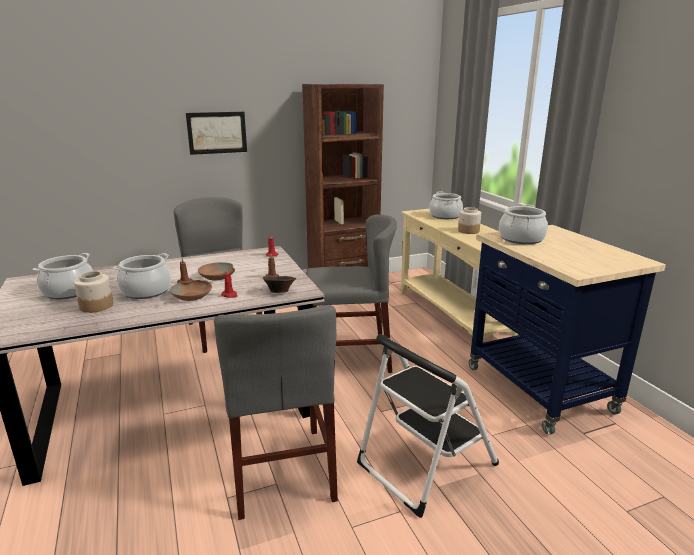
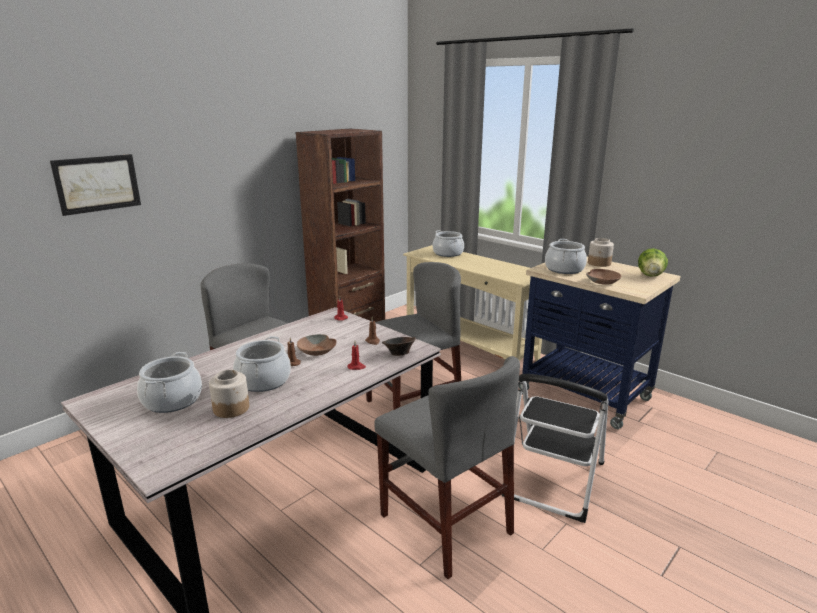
camera: 25 degrees left, 0 degrees up
brown bowl [170,280,212,301] -> brown bowl moved to [586,269,621,285]
picture [186,112,247,155] -> picture moved to [50,154,141,216]
jar [458,207,481,234] -> jar moved to [588,238,614,267]
none -> lettuce [638,248,668,277]

